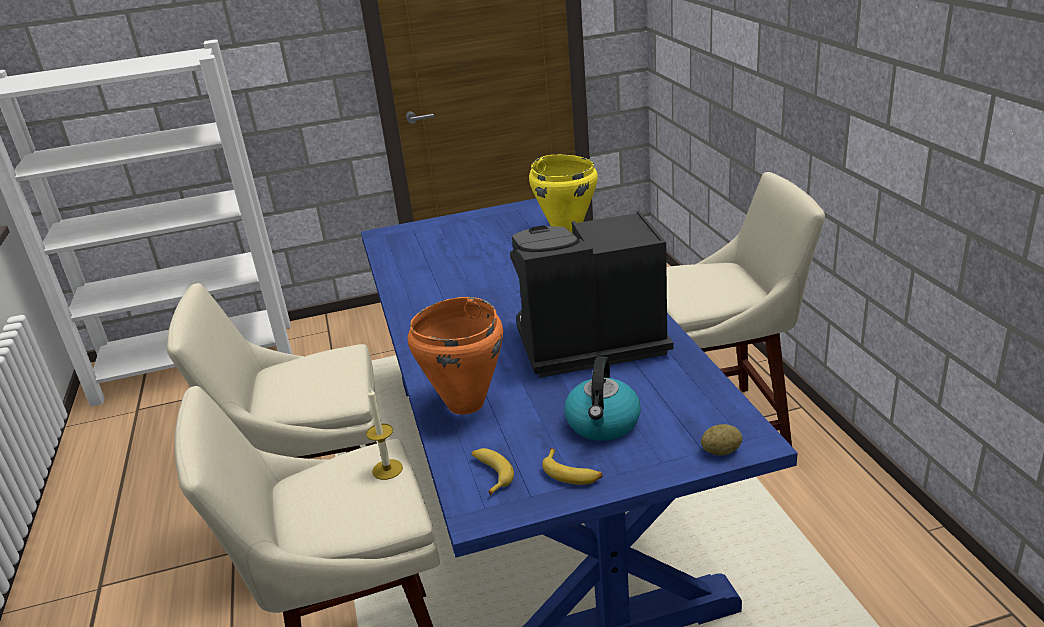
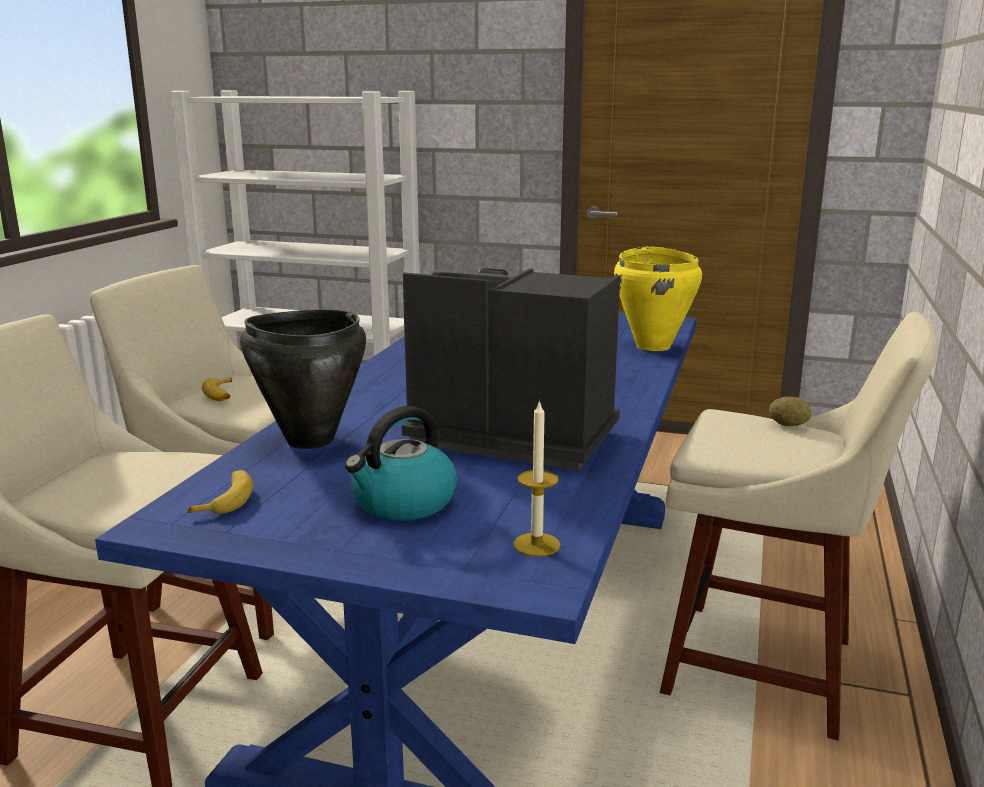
camera: 30 degrees right, 10 degrees down
candle [366,388,403,480] -> candle moved to [513,399,561,557]
orange cooking pot [408,297,503,415] -> black cooking pot [240,309,366,449]
banana [542,448,603,485] -> banana moved to [202,378,232,401]
potato [701,424,743,456] -> potato moved to [769,396,812,426]

